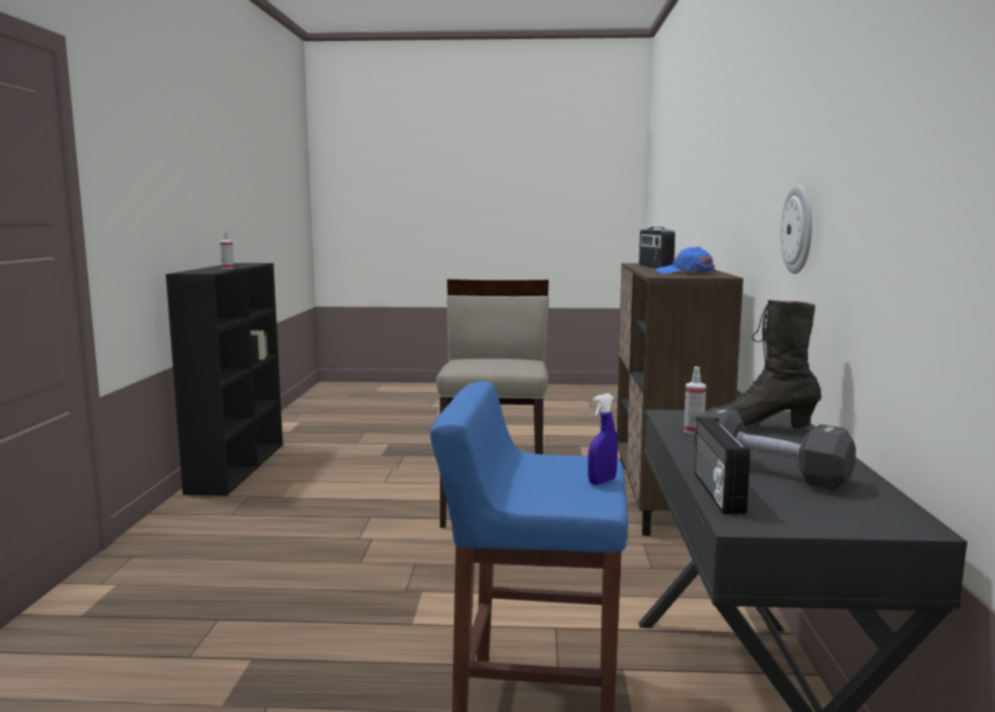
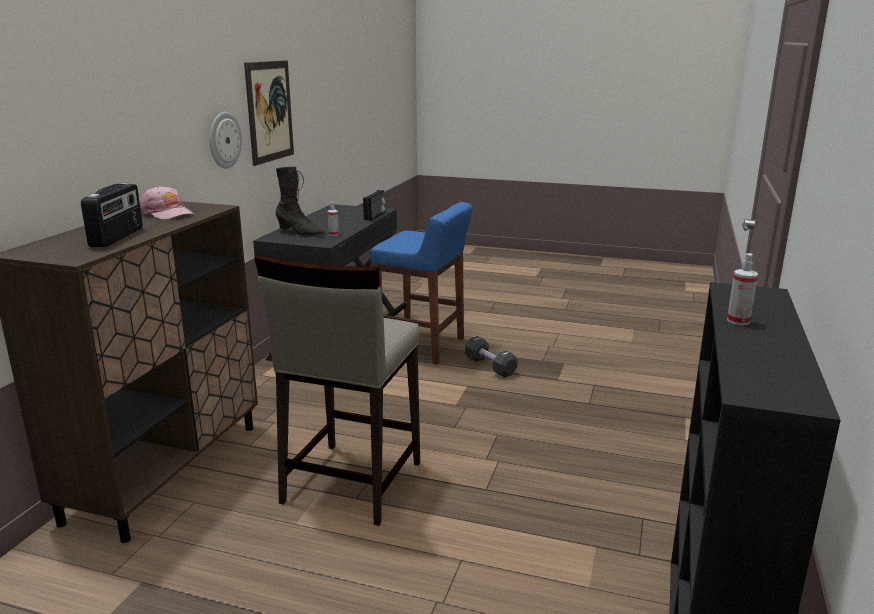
camera: 165 degrees left, 10 degrees up
blue spray bottle [588,394,618,485] -> none
blue cap [656,247,715,274] -> pink cap [140,185,194,220]
black dumbbell [694,407,856,490] -> black dumbbell moved to [465,336,518,378]
none -> picture [244,60,294,166]

